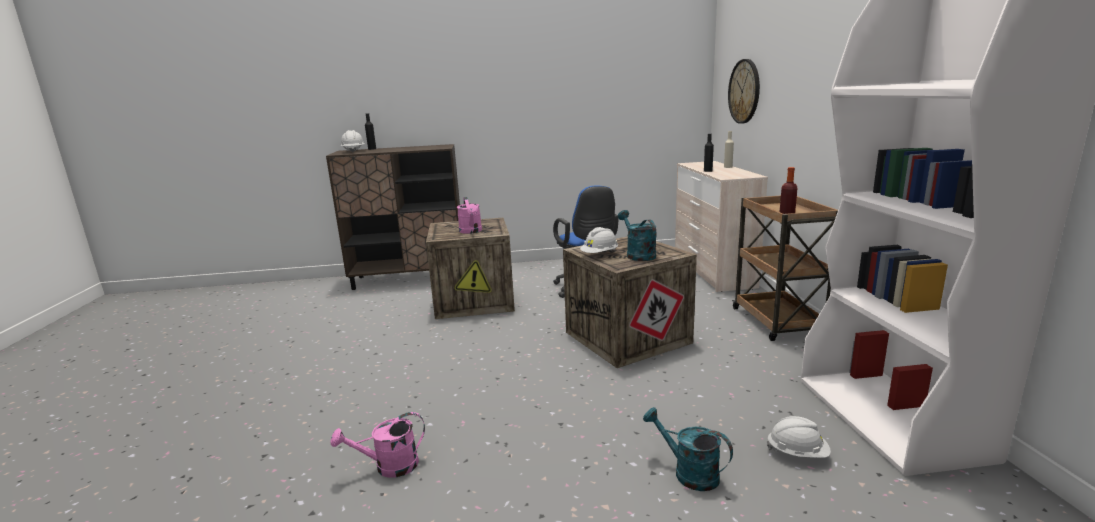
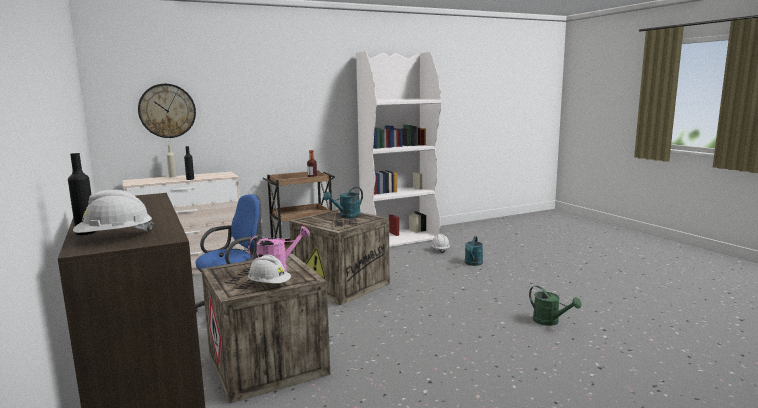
camera: 110 degrees left, 5 degrees down
pink watering can [330,412,425,478] -> green watering can [529,286,582,326]
white hard hat [580,227,618,253] -> white hard hat moved to [248,255,291,284]

